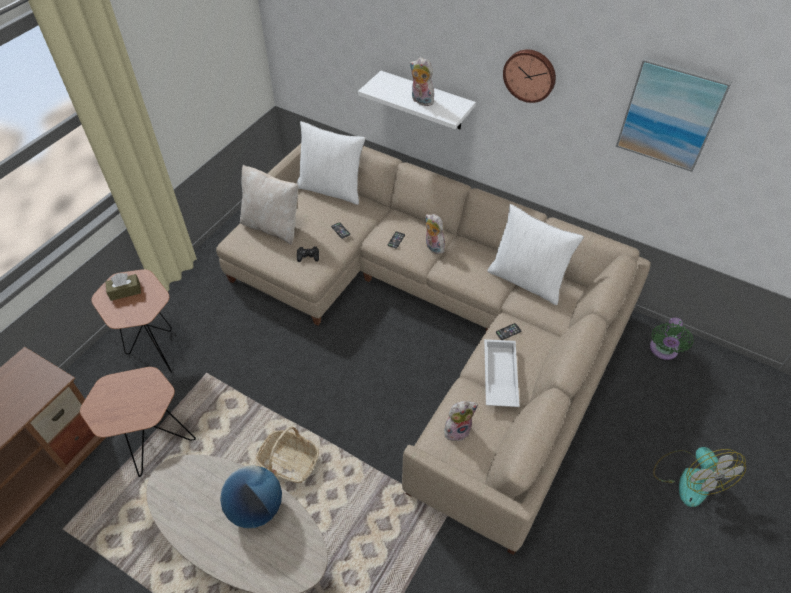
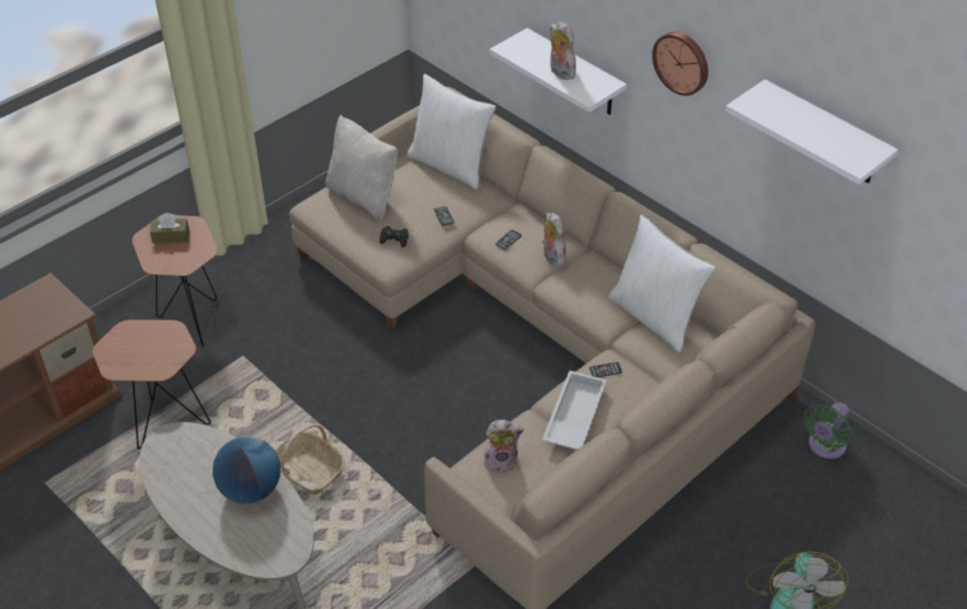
camera: 15 degrees right, 5 degrees down
picture [616,57,732,172] -> white shelf [725,79,898,185]

